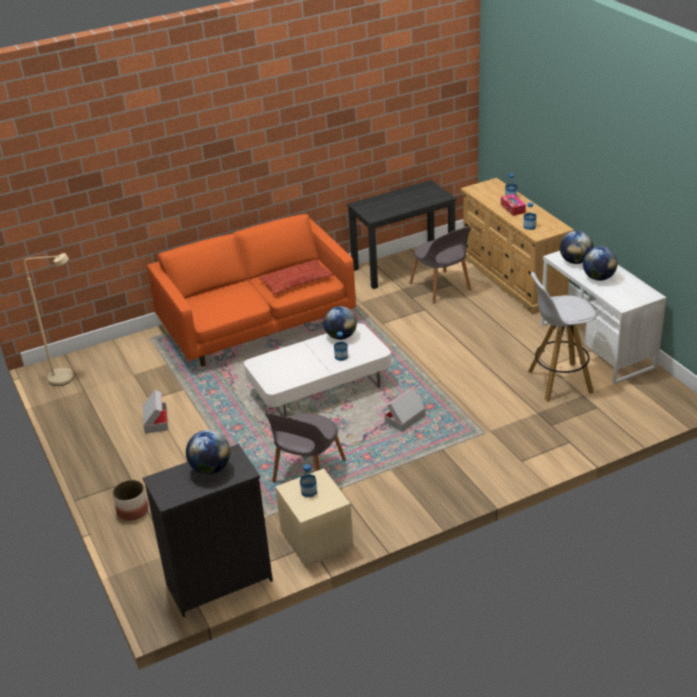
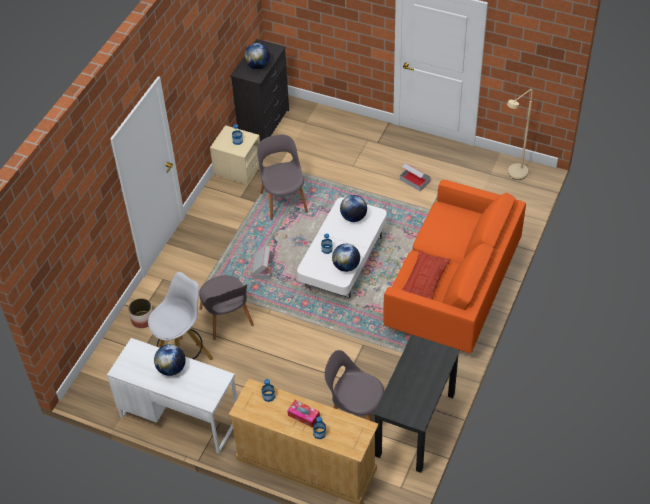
camera: 140 degrees right, 15 degrees up
planter [112,480,148,521] -> planter moved to [128,298,153,328]
globe [560,231,594,264] -> globe moved to [340,195,367,222]
none -> grey chair [199,275,254,340]

